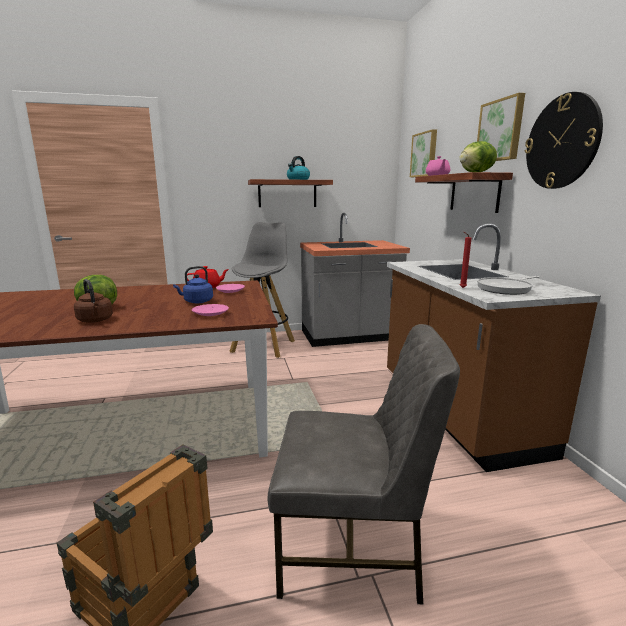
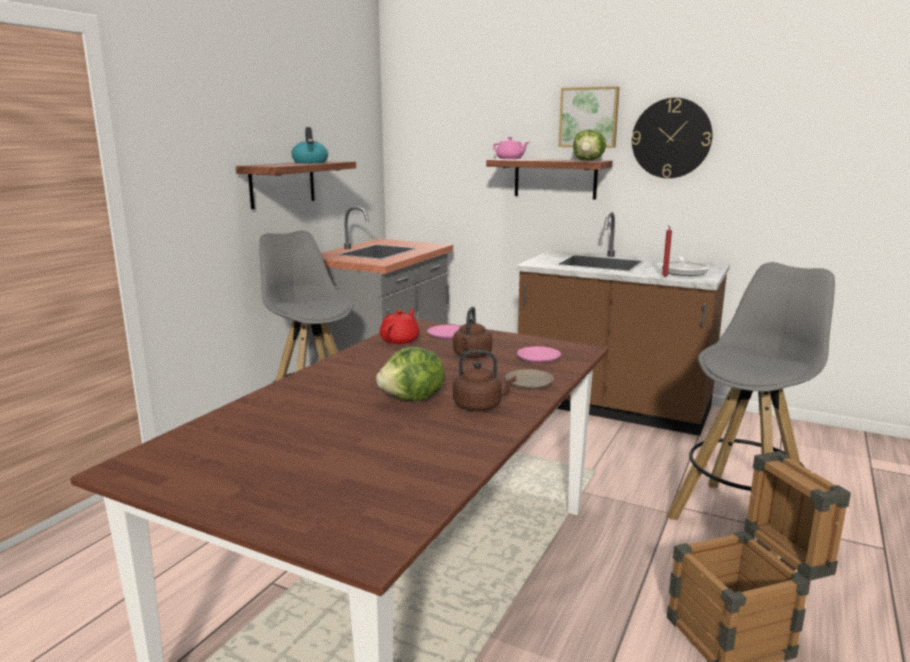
camera: 50 degrees left, 0 degrees up
blue kettle [173,266,213,303] -> brown kettle [453,307,492,358]
grey chair [268,324,460,604] -> grey stool [667,262,835,557]
picture [410,129,437,177] -> none
none -> beige plate [505,369,554,390]

